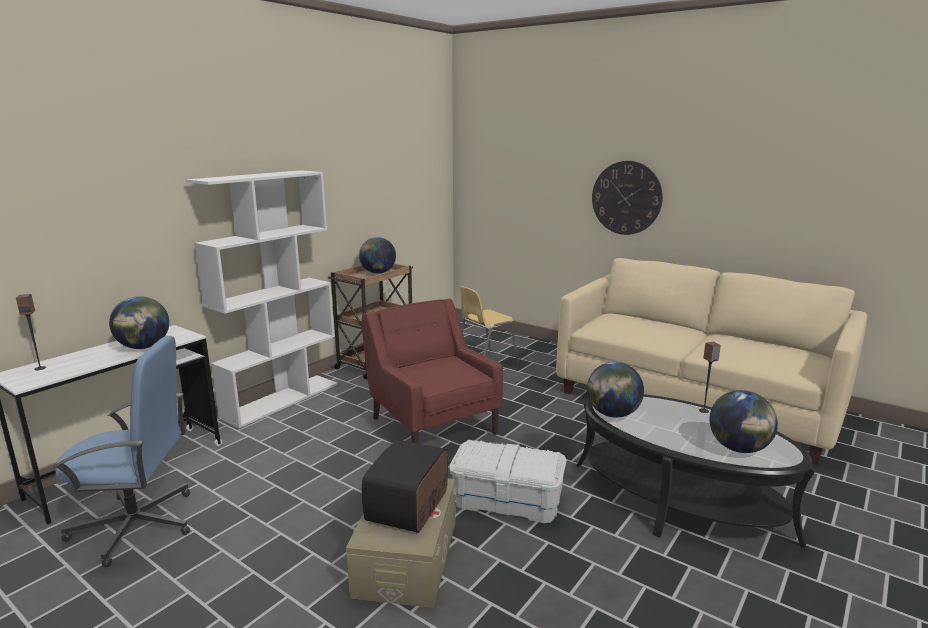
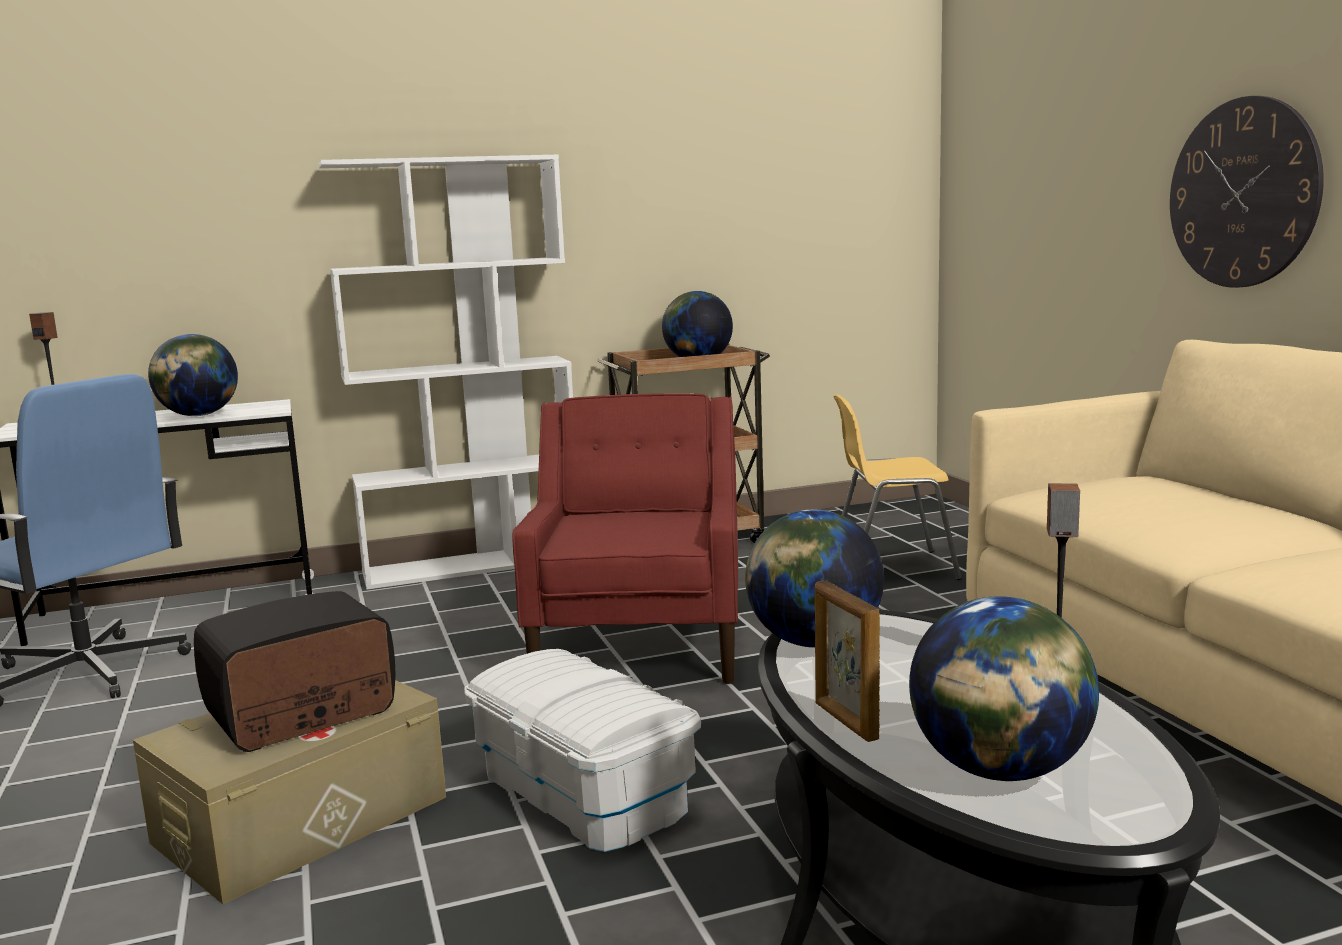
camera: 35 degrees right, 5 degrees down
none -> picture frame [815,580,880,742]

